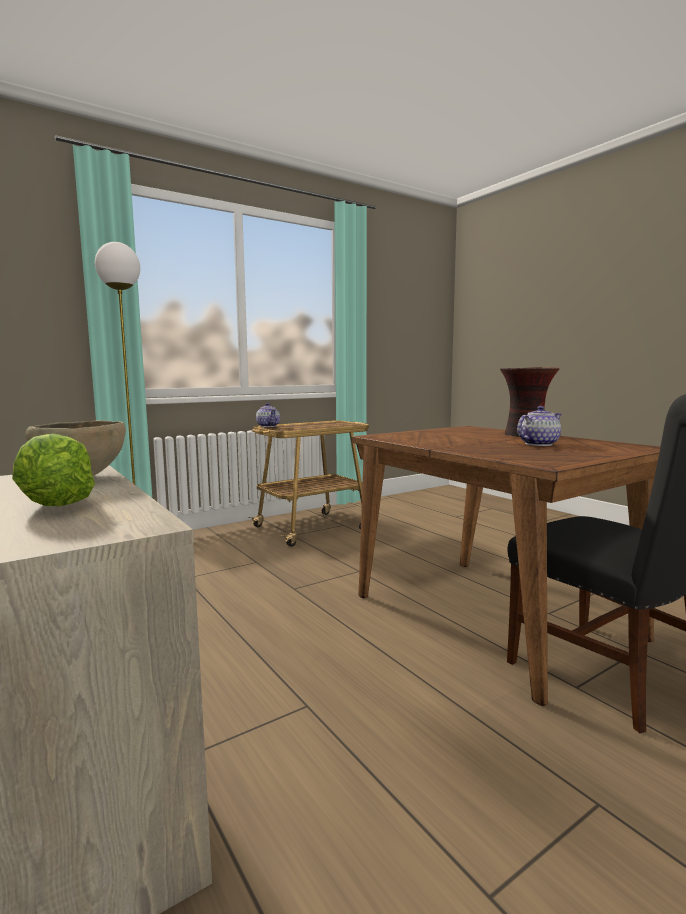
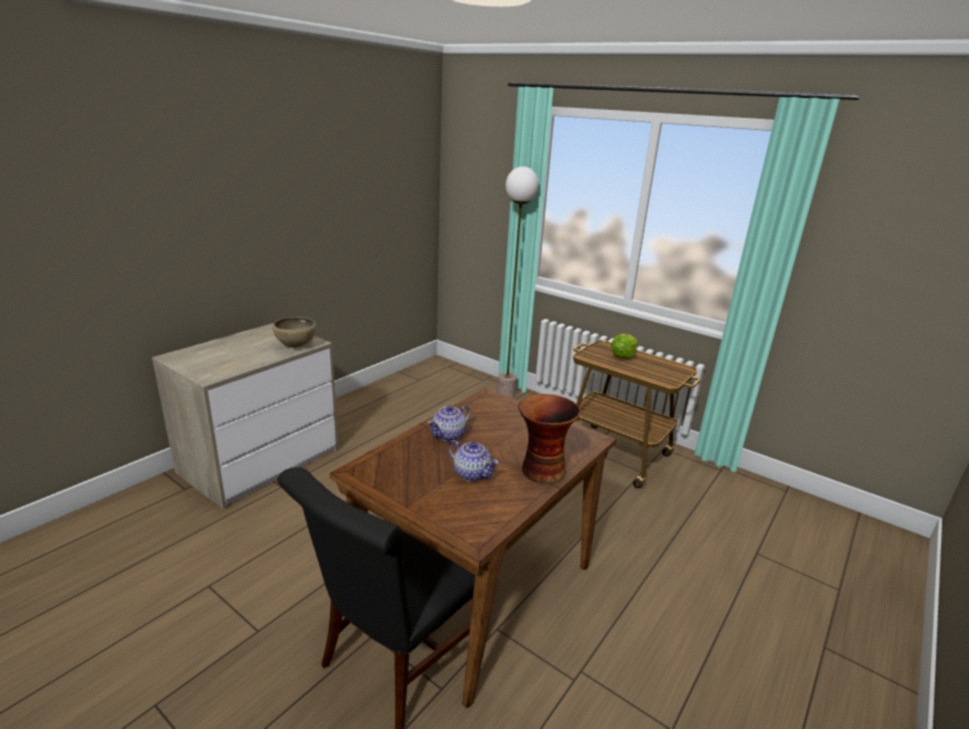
camera: 70 degrees right, 15 degrees up
lettuce [12,433,95,506] -> lettuce moved to [611,334,637,359]
teapot [256,403,280,427] -> teapot moved to [427,405,470,442]

